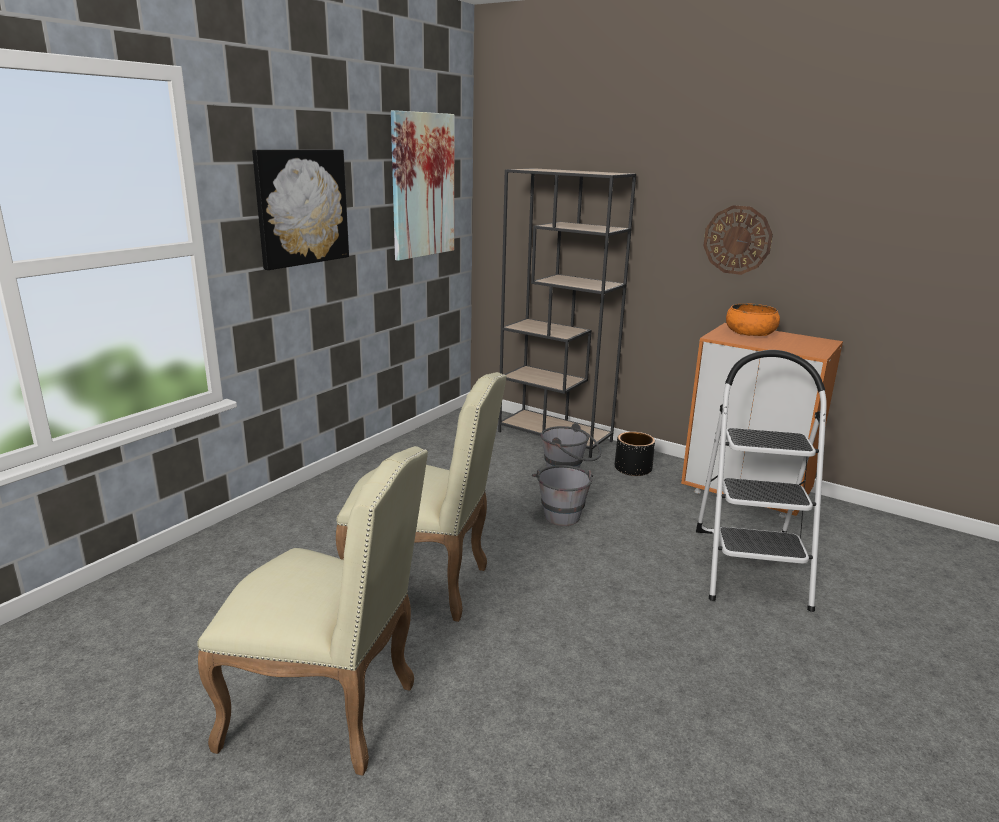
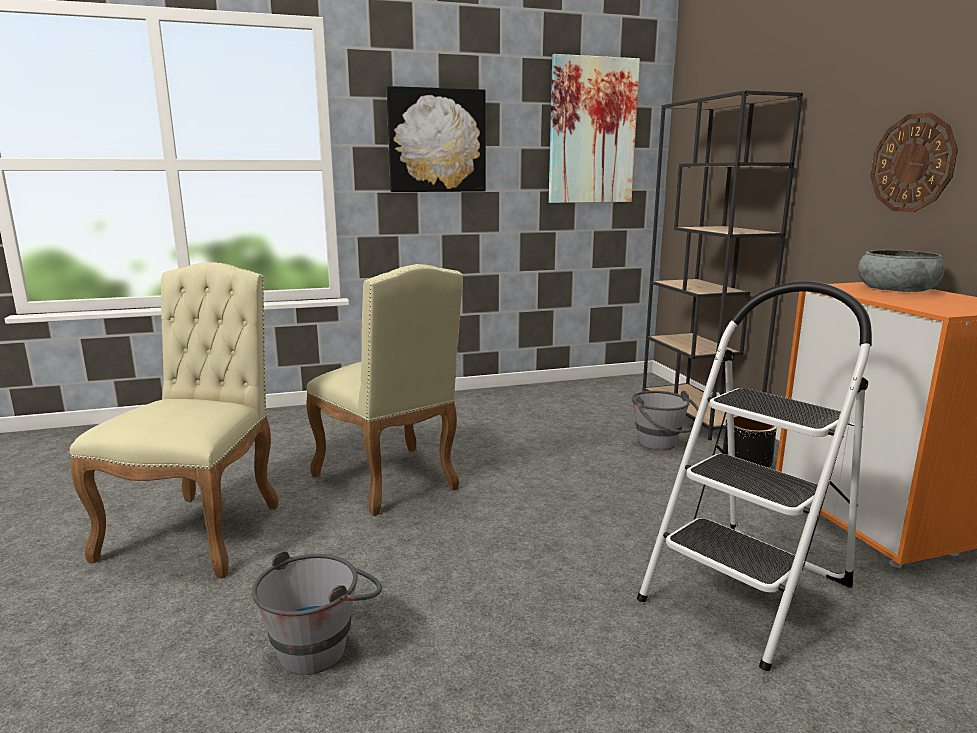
camera: 40 degrees right, 5 degrees down
beige chair [197,446,428,776] -> beige chair turned 135 degrees counterclockwise [70,262,279,578]
grey bucket [532,465,593,526] -> grey bucket moved to [252,551,382,675]
orange bowl [726,303,780,336] -> grey bowl [858,250,945,292]

